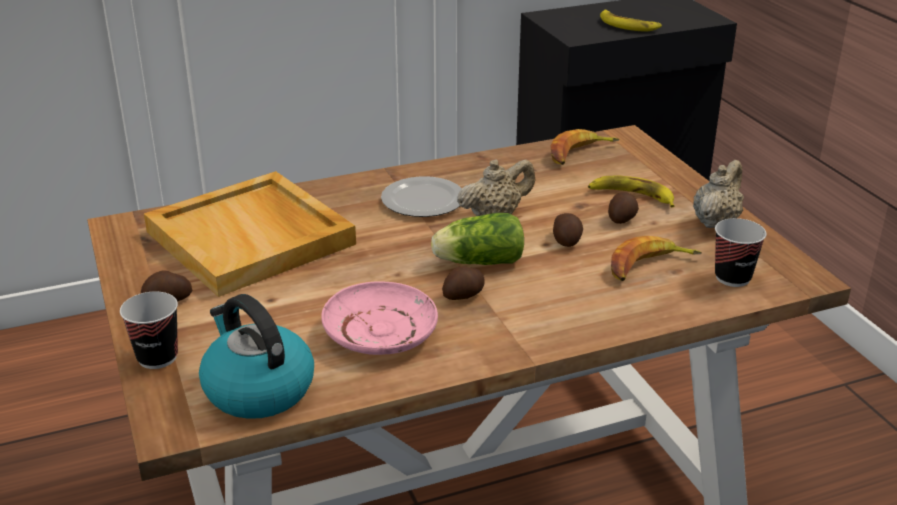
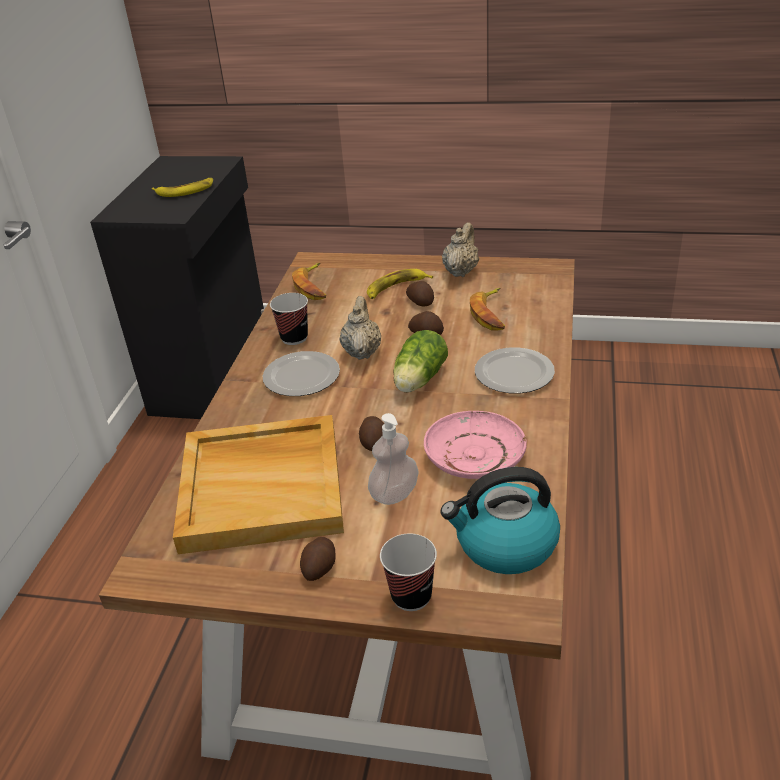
camera: 55 degrees left, 5 degrees up
potato [442,266,485,300] -> potato moved to [359,416,384,451]
beige teapot [693,160,744,228] -> beige teapot turned 45 degrees clockwise [442,222,479,277]
cup [715,218,767,287] -> cup moved to [270,293,308,345]
none -> soap dispenser [368,413,419,505]
none -> plate [475,347,555,394]

